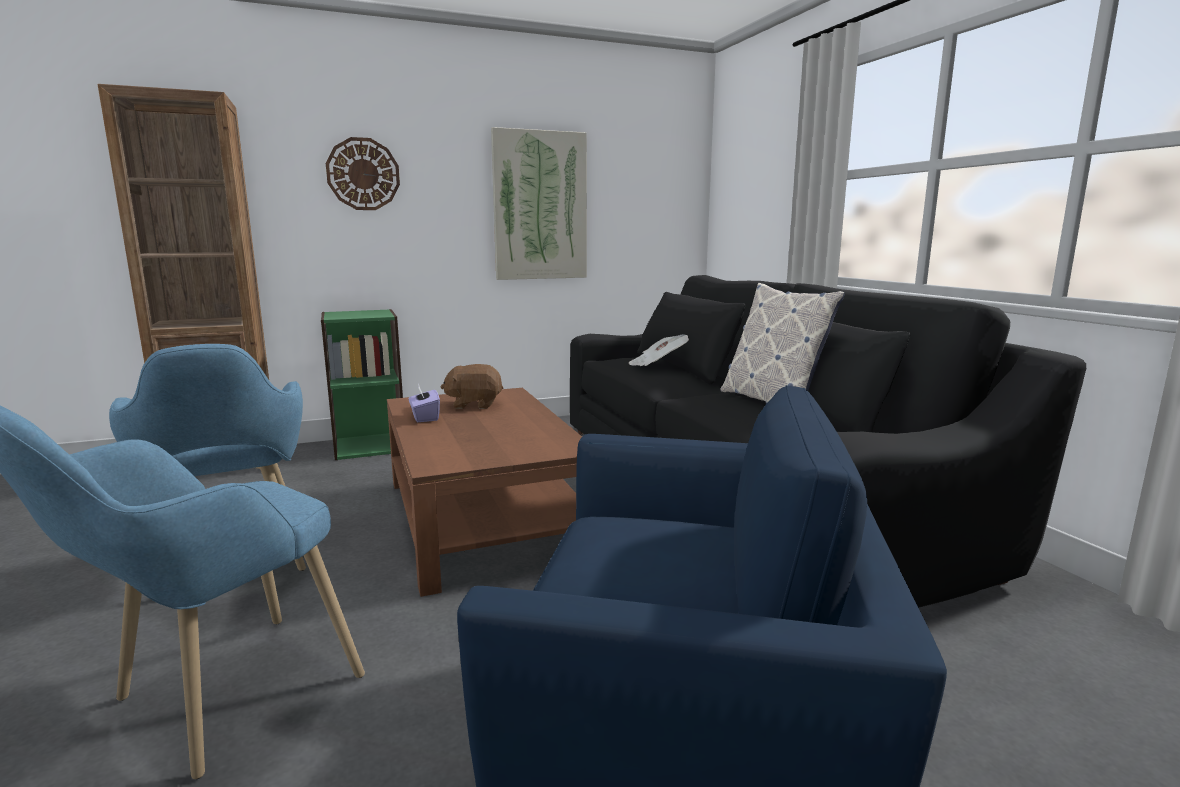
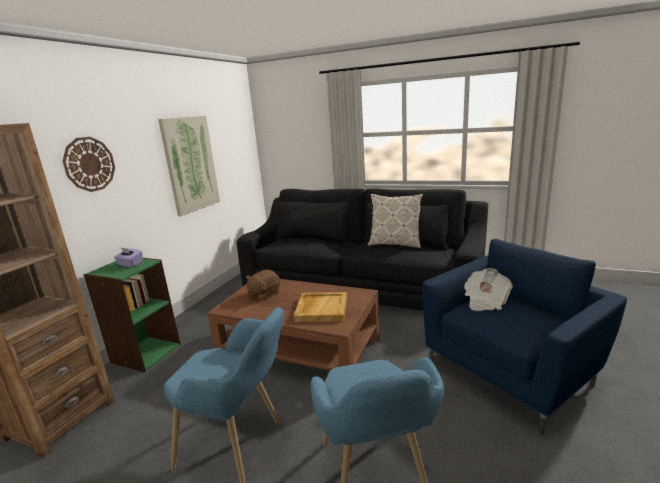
camera: 45 degrees left, 5 degrees up
purple tissue box [409,384,440,422] -> purple tissue box moved to [114,247,143,267]
newspaper [629,335,689,366] -> newspaper moved to [464,268,513,311]
none -> beige tray [294,292,347,322]

